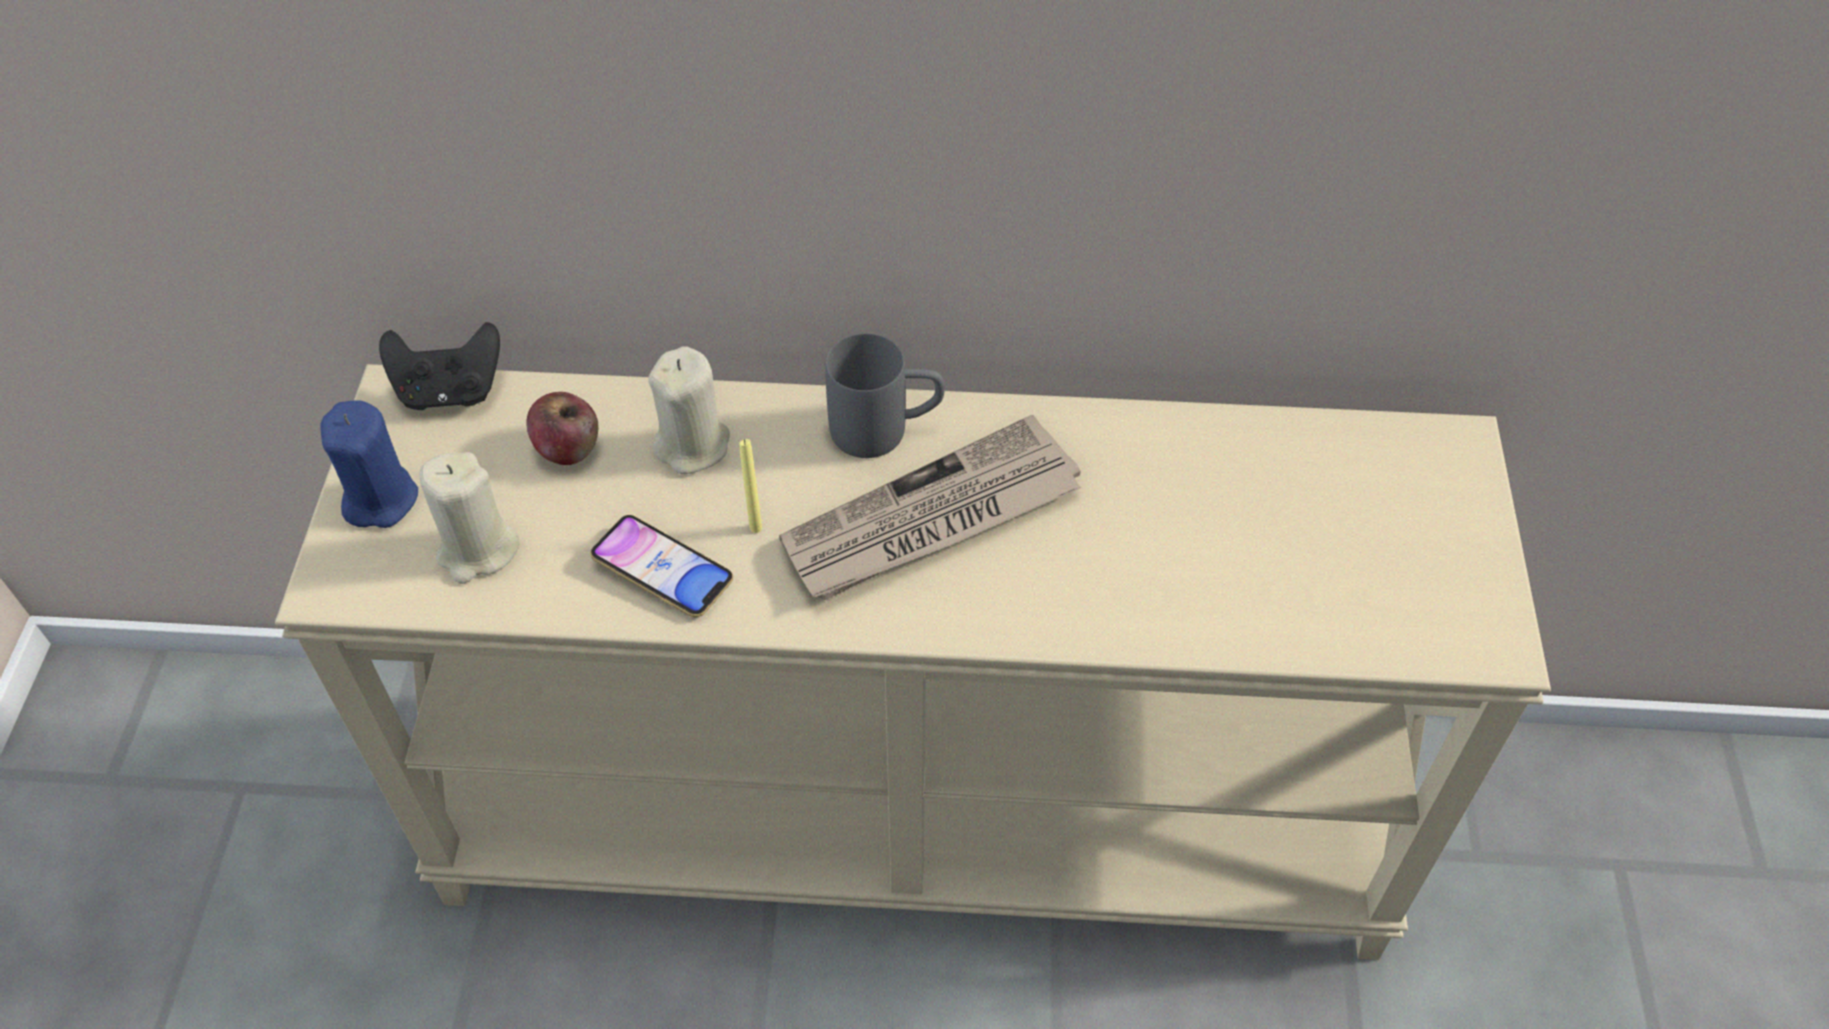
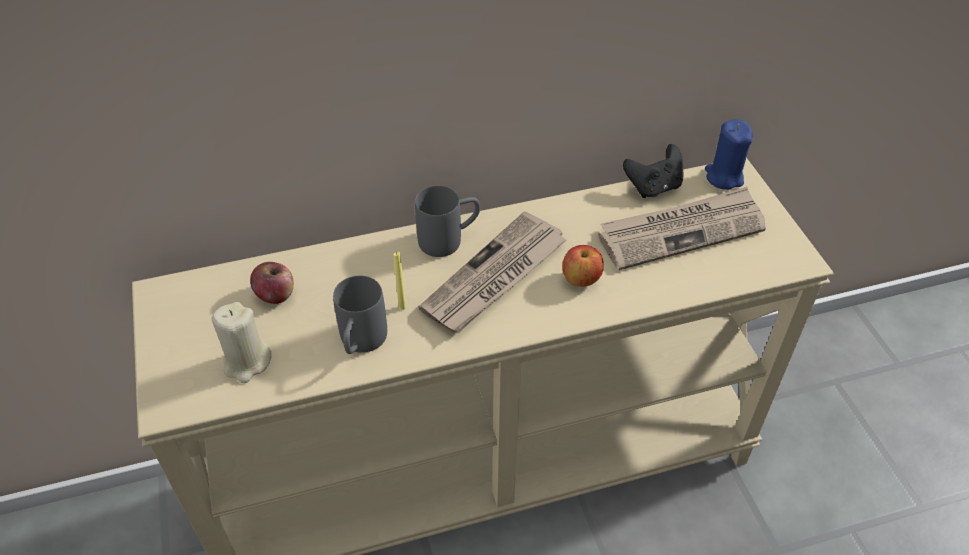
camera: 20 degrees left, 5 degrees down
blue candle [320,400,418,528] -> blue candle moved to [705,119,753,190]
black game controller [379,322,500,410] -> black game controller moved to [623,144,683,198]
phone [590,515,733,617] -> grey mug [333,276,387,354]
beige candle [648,346,730,474] -> none
none -> apple [562,245,604,287]
none -> newspaper [598,187,766,270]

